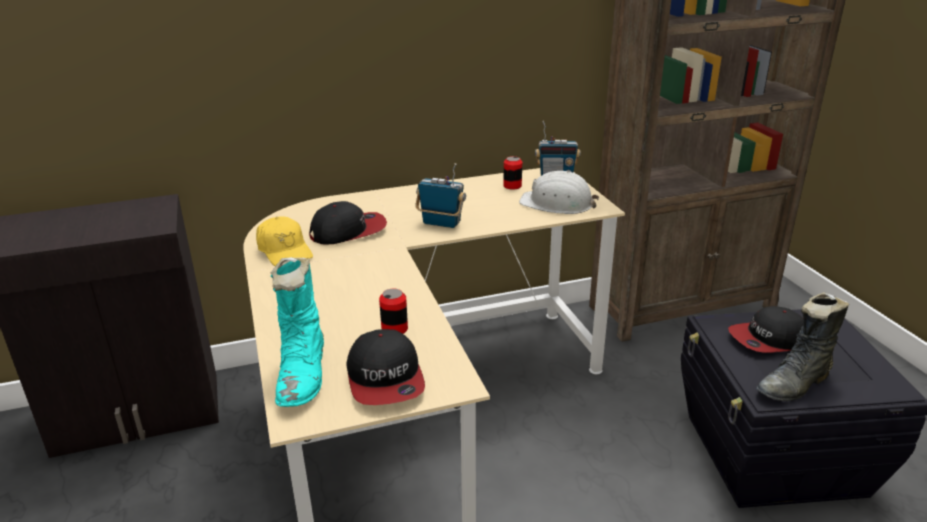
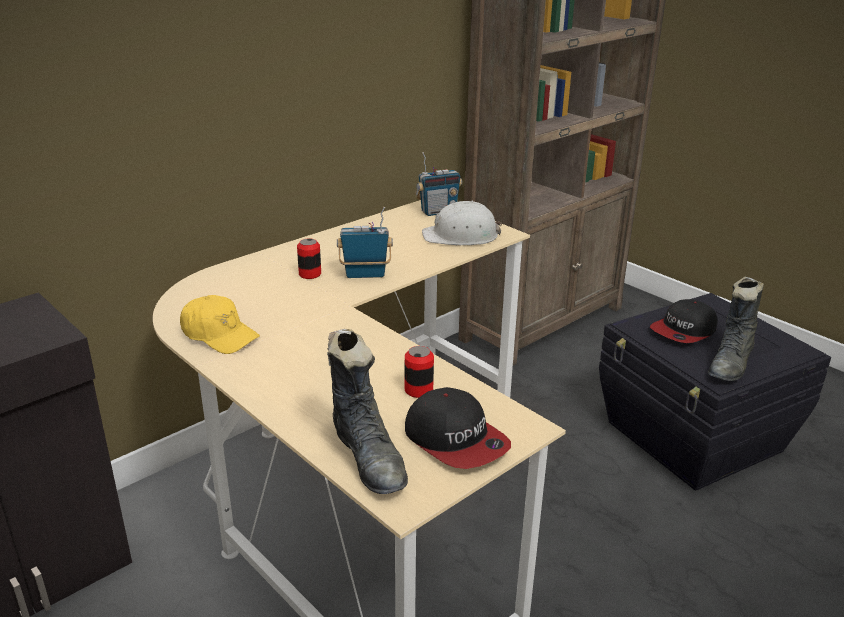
camera: 25 degrees left, 0 degrees up
turquoise boot [271,257,324,407] -> black boot [327,329,408,494]
cap [309,201,387,244] -> none
can [503,156,522,190] -> can moved to [297,238,321,279]

